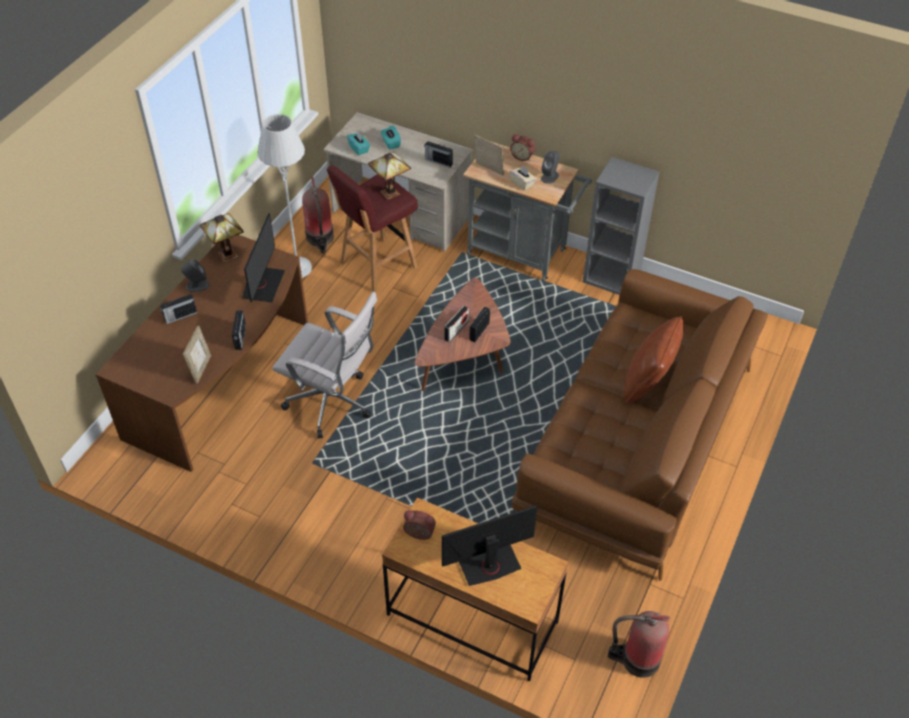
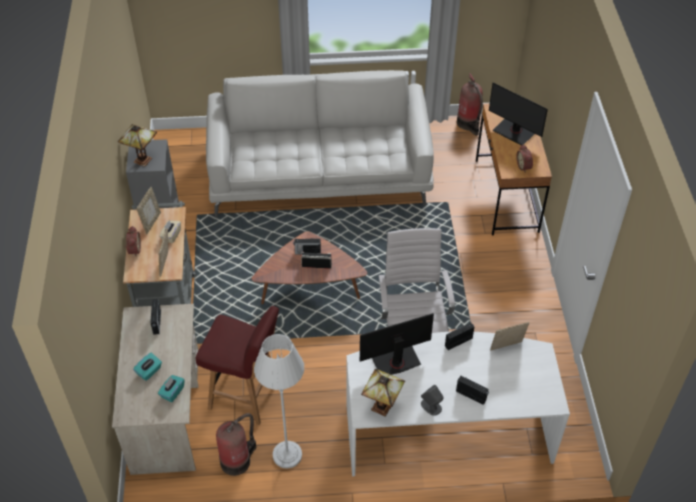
camera: 120 degrees left, 0 degrees up
brown desk [95,235,308,472] -> white desk [346,332,570,476]
table lamp [368,152,411,200] -> table lamp moved to [118,124,157,167]
brown sofa [512,269,768,581] -> white sofa [206,70,434,218]
grey speaker [541,151,560,184] -> picture frame [136,187,161,234]
brown pillow [623,316,684,403] -> none

